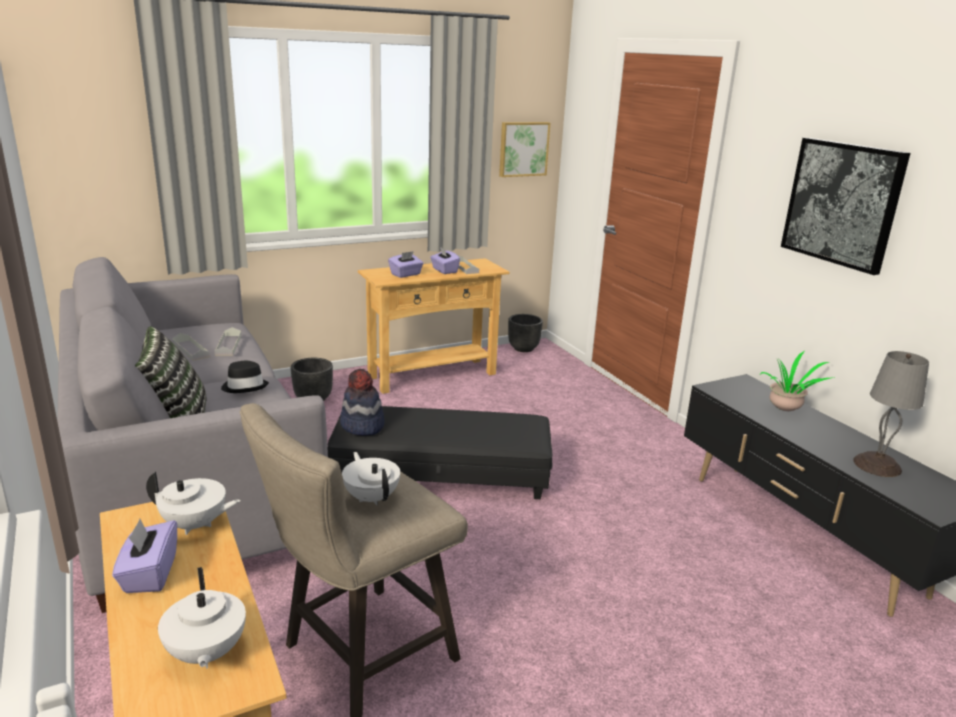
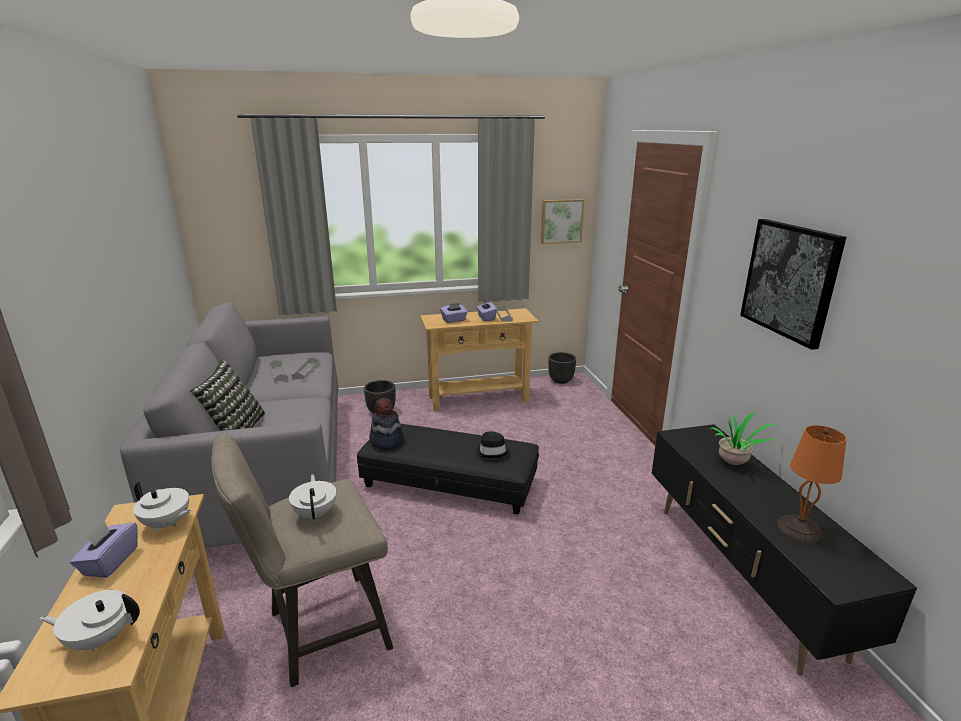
camera: 15 degrees right, 0 degrees up
white teapot [158,567,246,669] -> white teapot turned 90 degrees clockwise [39,590,140,651]
black hat [221,361,269,393] -> black hat moved to [475,432,510,458]
grey table lamp [853,351,929,477] -> orange table lamp [777,425,847,544]

